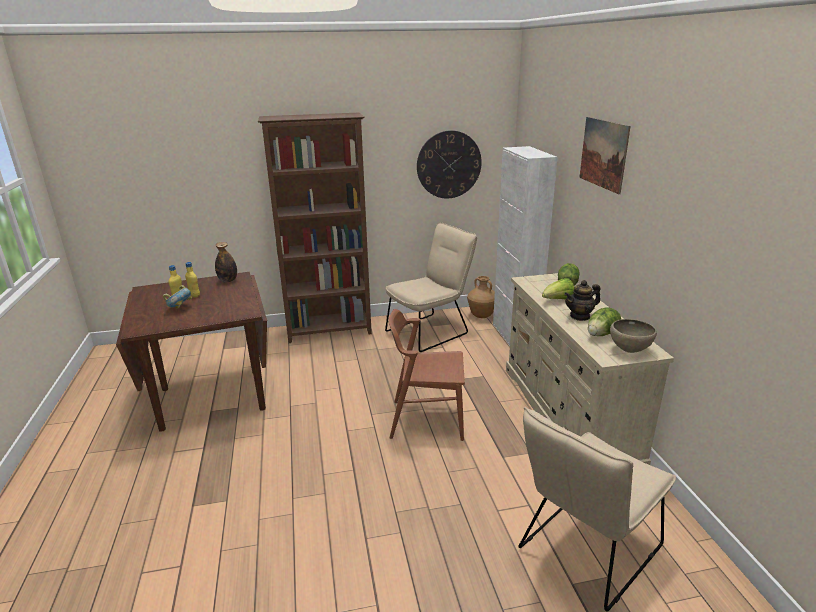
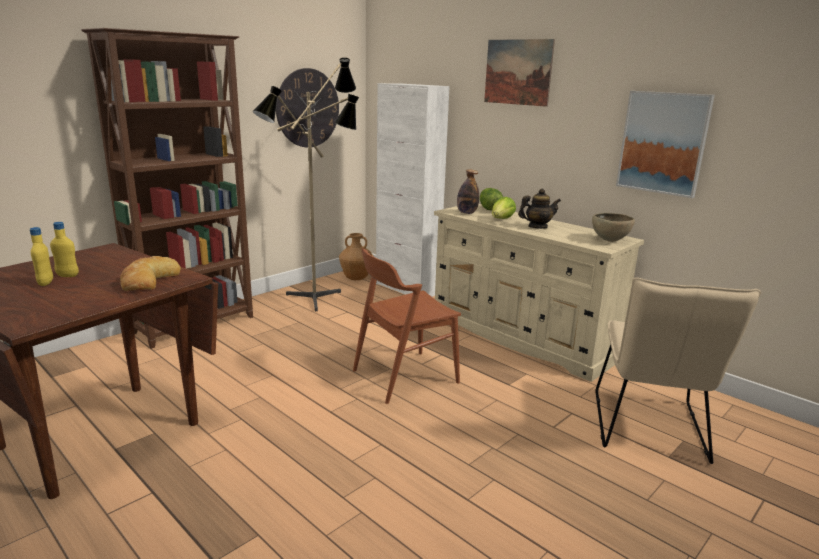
camera: 35 degrees left, 5 degrees down
bowl [163,285,192,309] -> none
bottle [215,242,237,282] -> bottle moved to [457,169,479,214]
beige chair [385,223,477,352] -> floor lamp [253,58,359,311]
teapot [564,280,600,321] -> teapot turned 135 degrees counterclockwise [518,189,561,229]
lettuce [588,307,621,336] -> none
none -> bread [120,256,181,291]
none -> picture [616,91,715,198]

